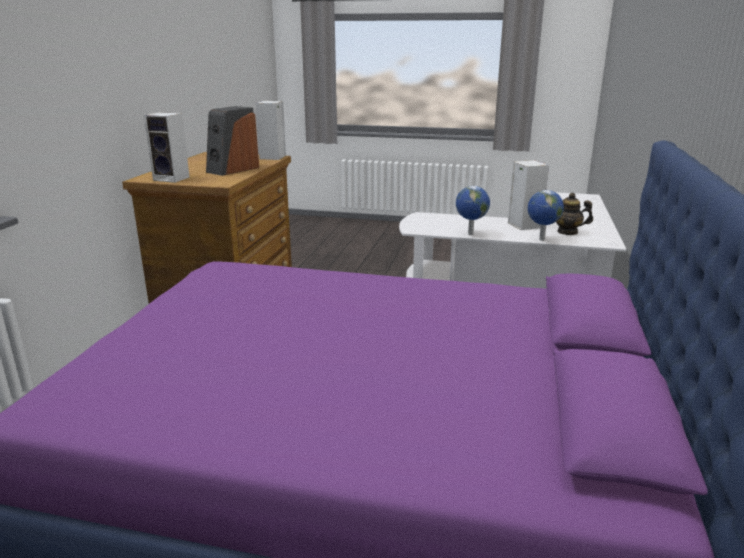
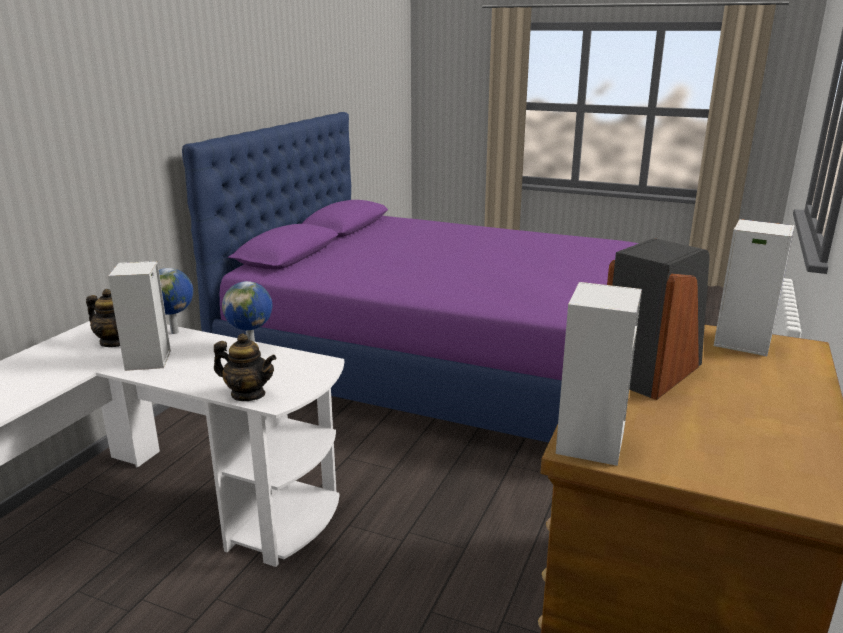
camera: 170 degrees left, 0 degrees up
none -> teapot [214,333,277,401]

